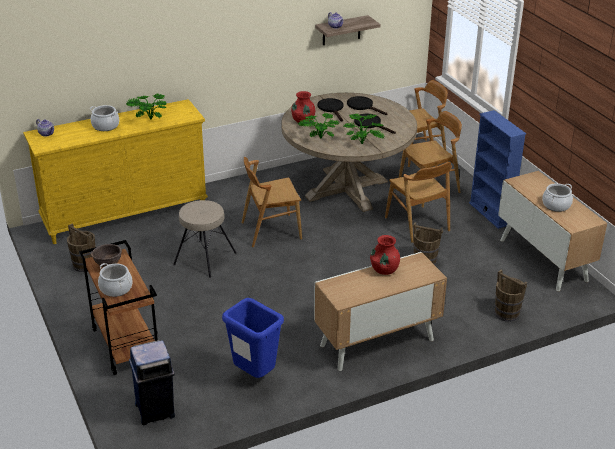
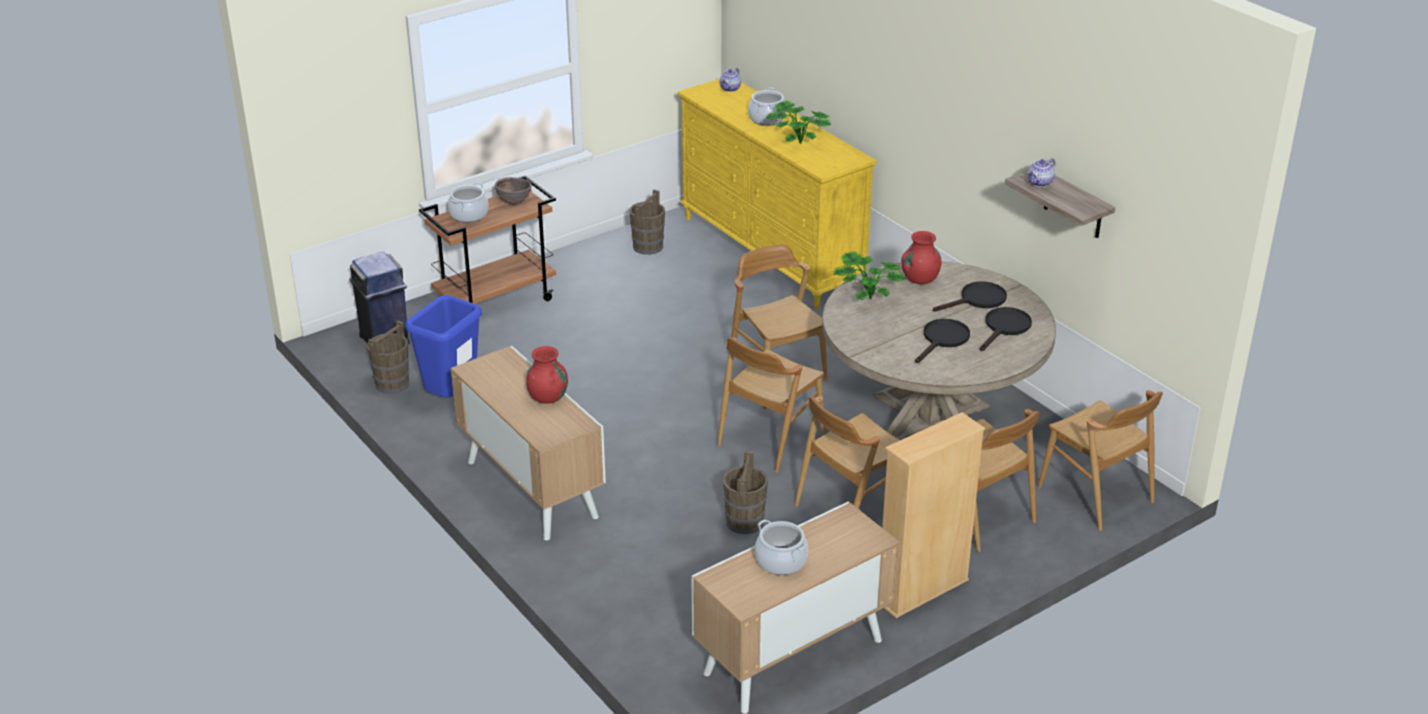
camera: 80 degrees right, 0 degrees up
beige stool [173,200,236,278] -> none
potted plant [344,113,385,144] -> none
blue bookcase [469,110,526,229] -> beige bookcase [882,412,985,618]
brown bucket [494,270,528,322] -> brown bucket moved to [367,320,410,394]
none -> brown chair [717,337,825,473]

